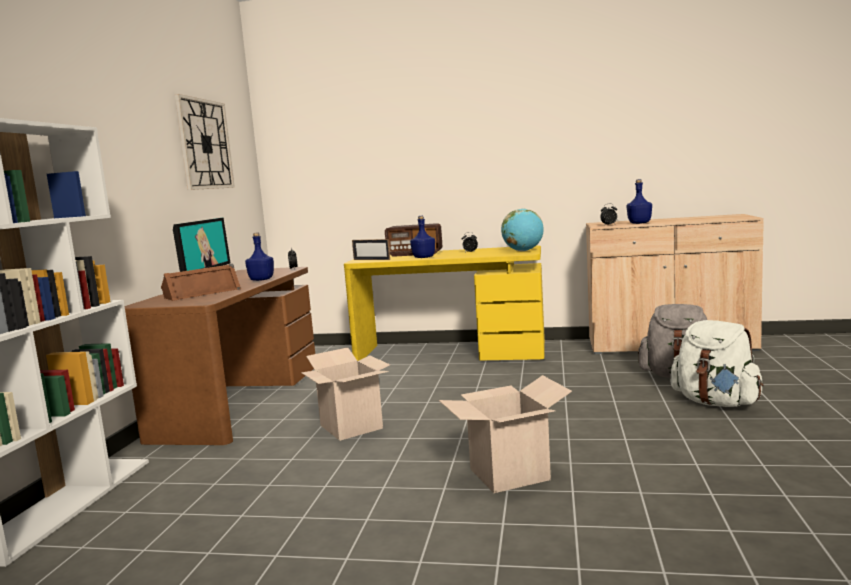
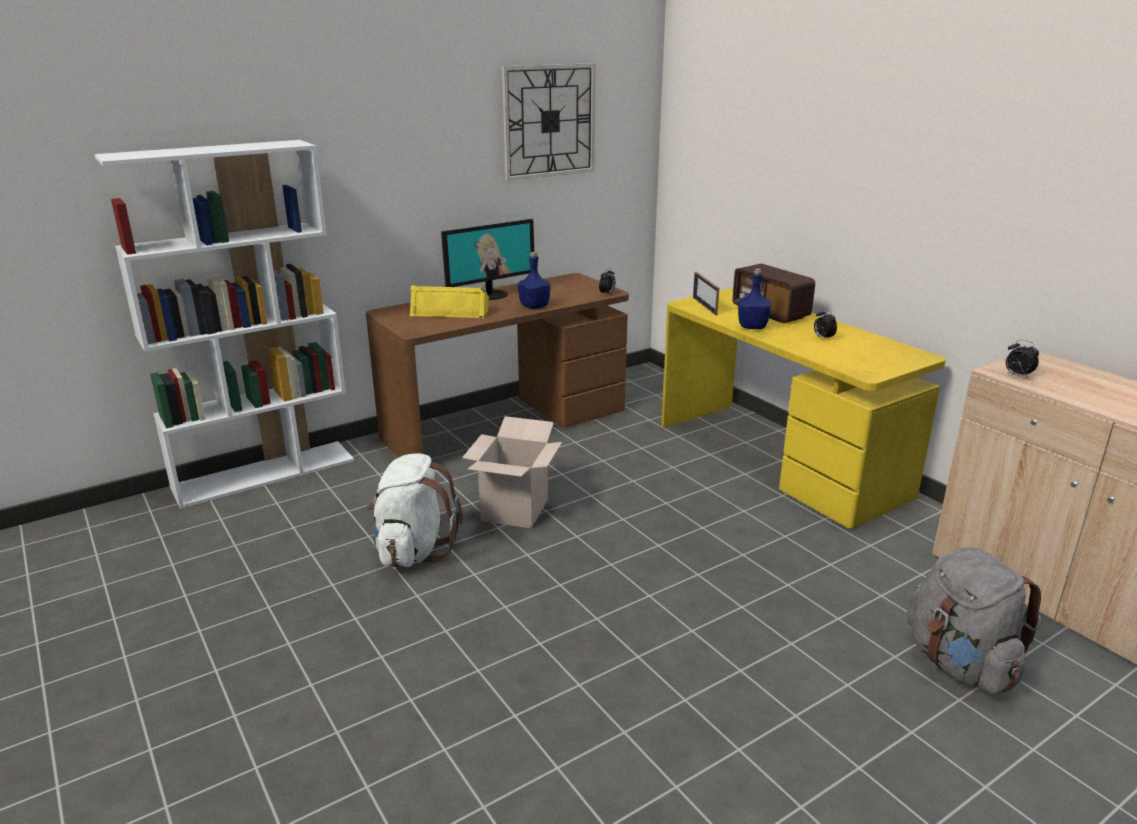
camera: 45 degrees right, 15 degrees up
brown speaker [161,264,241,301] -> yellow speaker [410,285,489,318]
cardboard box [439,375,572,493] -> none
globe [501,208,544,251] -> none
blue bottle [627,179,652,224] -> none
white backpack [671,320,763,407] -> white backpack moved to [366,453,463,568]

